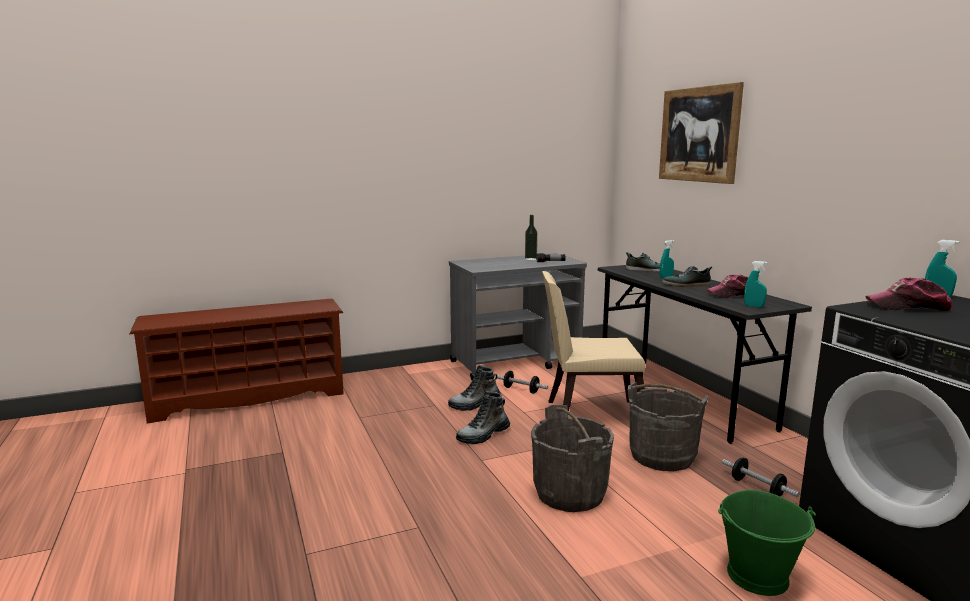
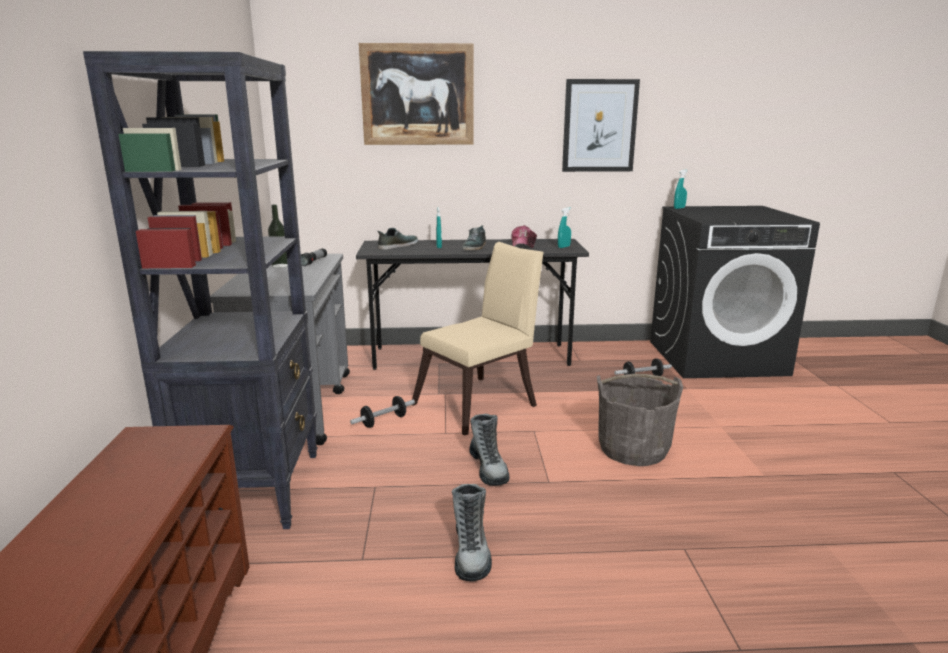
camera: 70 degrees left, 5 degrees up
boot [448,365,502,411] -> boot moved to [452,484,492,581]
beige chair [542,271,645,411] -> beige chair turned 150 degrees counterclockwise [412,242,543,436]
grey bucket [628,382,709,471] -> none
green bucket [718,490,816,596] -> none
cap [866,278,952,311] -> none
none -> black bookcase [83,51,318,529]
none -> picture [562,79,640,172]

